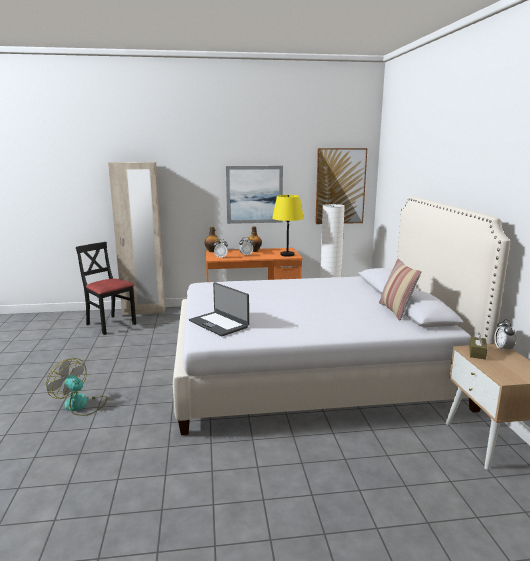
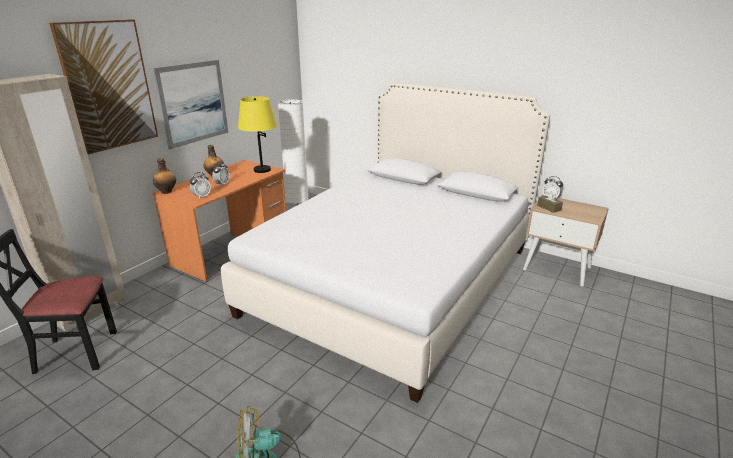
camera: 50 degrees left, 10 degrees up
laptop [189,282,249,336] -> none
picture [315,148,367,224] -> picture moved to [49,19,158,155]
pillow [379,259,421,320] -> none

